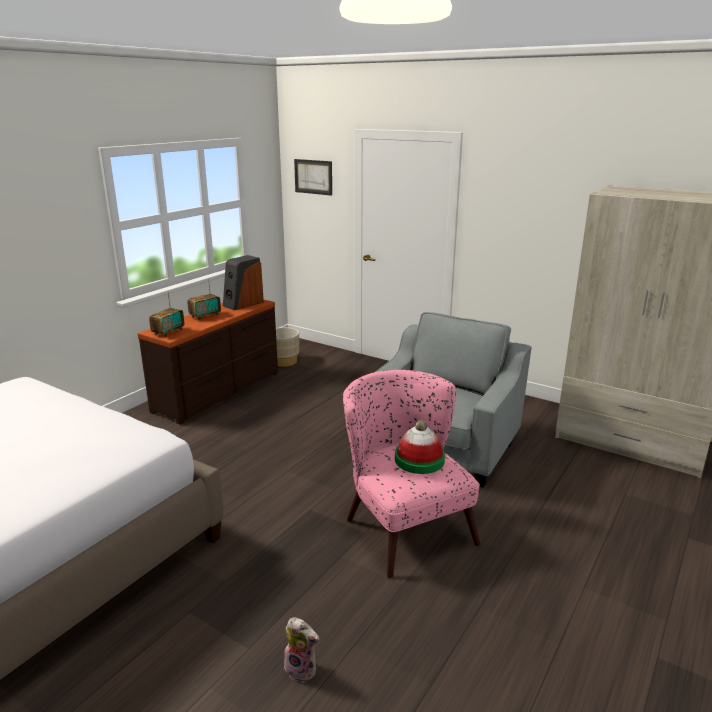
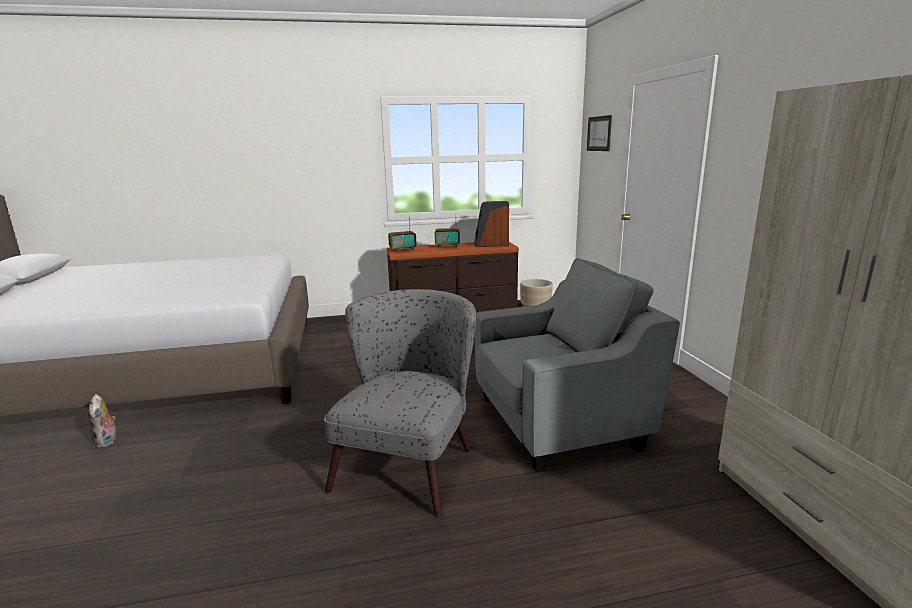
camera: 45 degrees right, 5 degrees down
plush toy [284,617,320,683] -> plush toy moved to [88,394,117,448]
pink armchair [343,370,480,578] -> grey armchair [324,289,476,516]
hat [395,420,445,474] -> none

